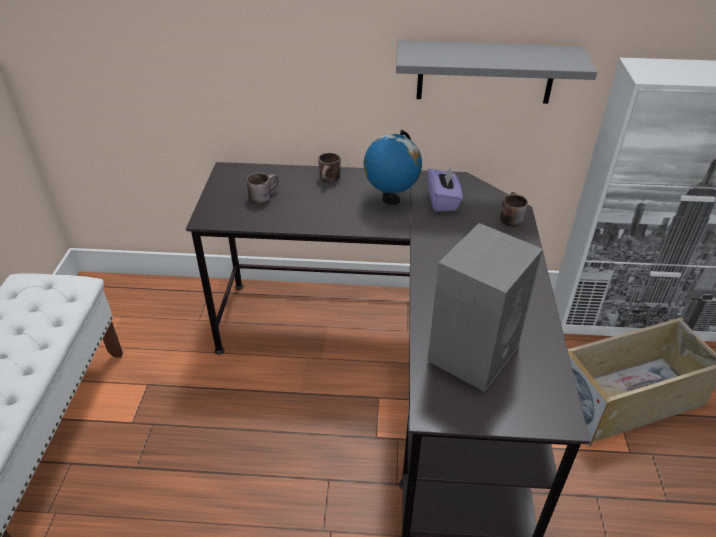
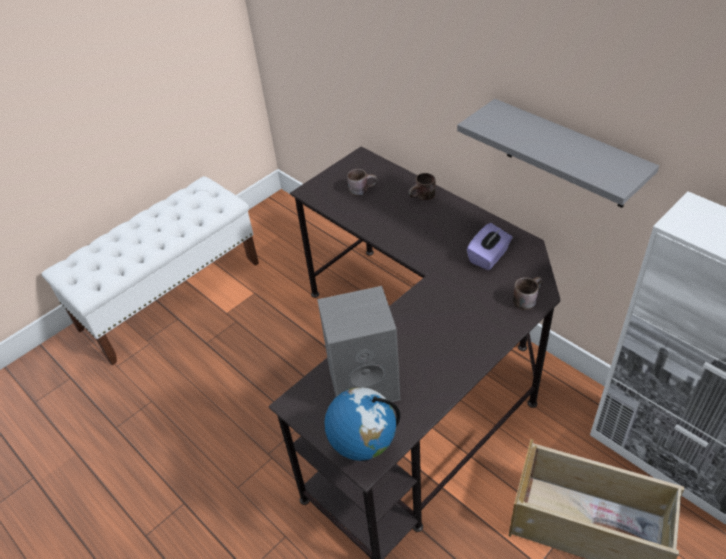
camera: 45 degrees right, 5 degrees up
globe [364,130,422,205] -> globe moved to [324,387,400,461]

